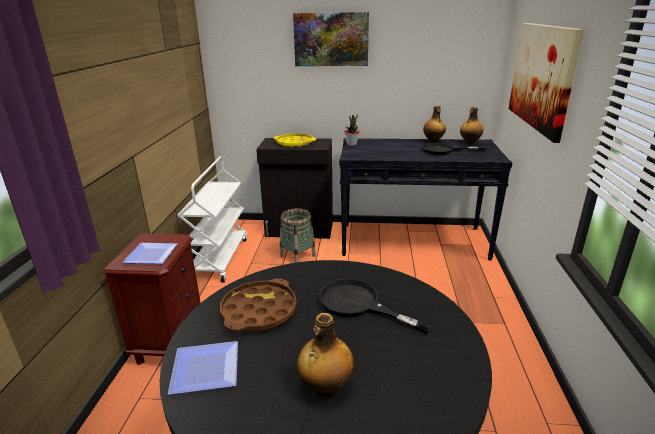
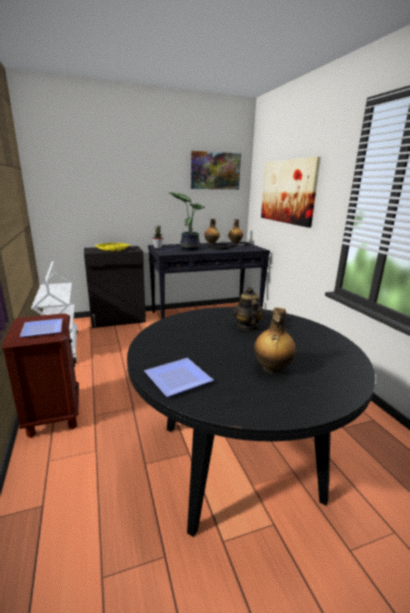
camera: 25 degrees left, 5 degrees down
brown tray [220,278,297,331] -> none
basket [280,208,316,263] -> none
picture [293,12,369,66] -> picture moved to [191,151,241,190]
black frying pan [319,278,432,334] -> teapot [233,287,264,331]
none -> potted plant [169,192,205,250]

